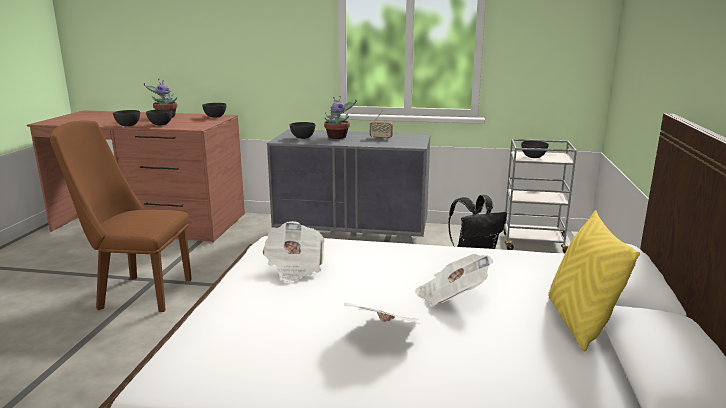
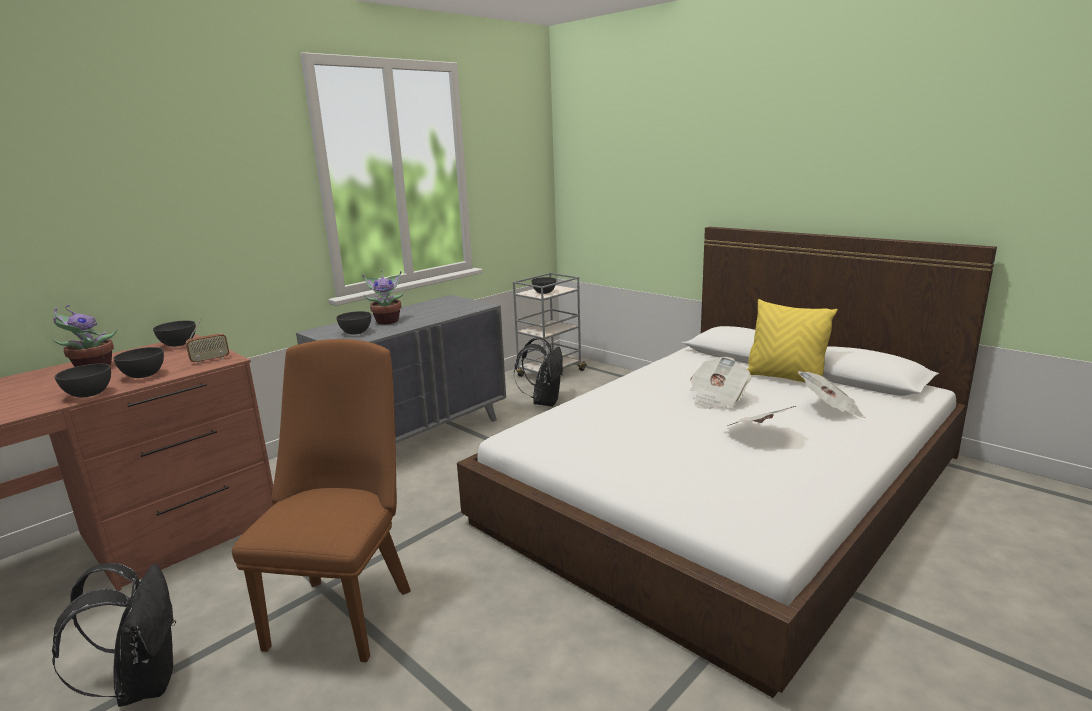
camera: 55 degrees left, 0 degrees up
brown chair [50,121,192,312] -> brown chair turned 150 degrees clockwise [232,339,411,662]
newspaper [263,221,325,282] -> newspaper moved to [798,371,865,418]
radio [370,110,393,139] -> radio moved to [186,318,229,364]
none -> black backpack [52,563,176,707]

